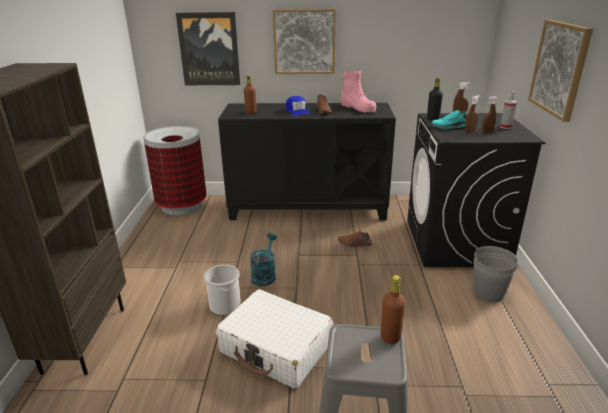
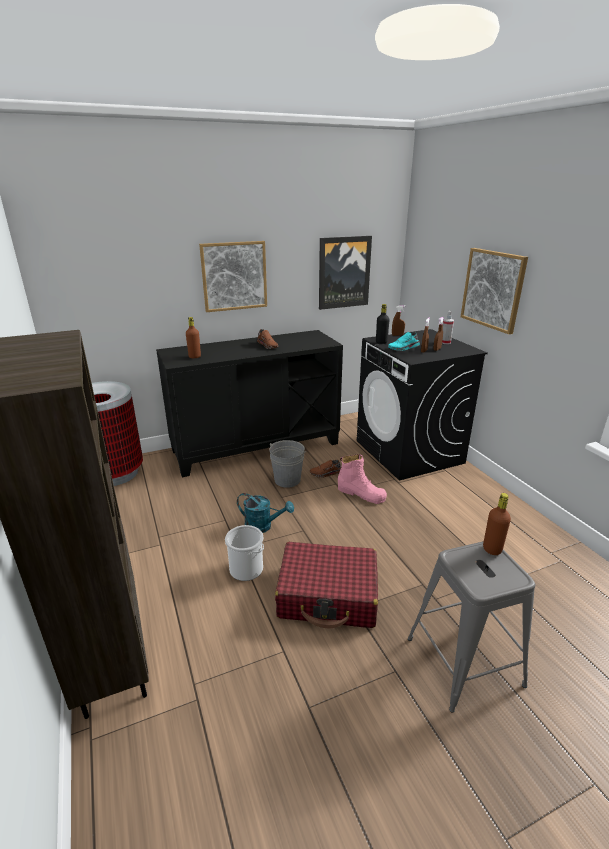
camera: 25 degrees left, 0 degrees up
picture [176,12,240,85] -> picture moved to [319,236,372,310]
white suitcase [216,289,333,389] -> red suitcase [275,542,378,629]
turquoise watering can [250,233,277,286] -> turquoise watering can turned 120 degrees clockwise [237,493,294,533]
blue cap [286,96,311,116] -> none
pink boot [341,70,376,113] -> pink boot moved to [338,454,387,504]
grey bucket [473,246,521,302] -> grey bucket moved to [269,440,306,488]

